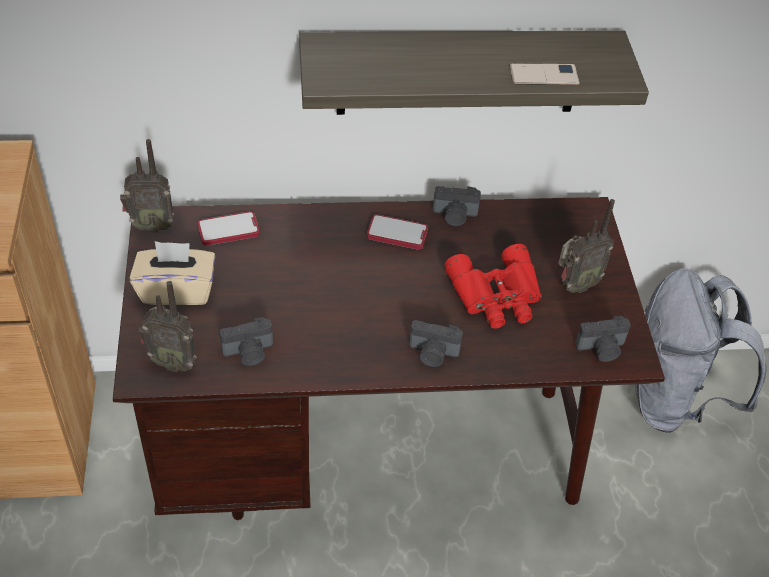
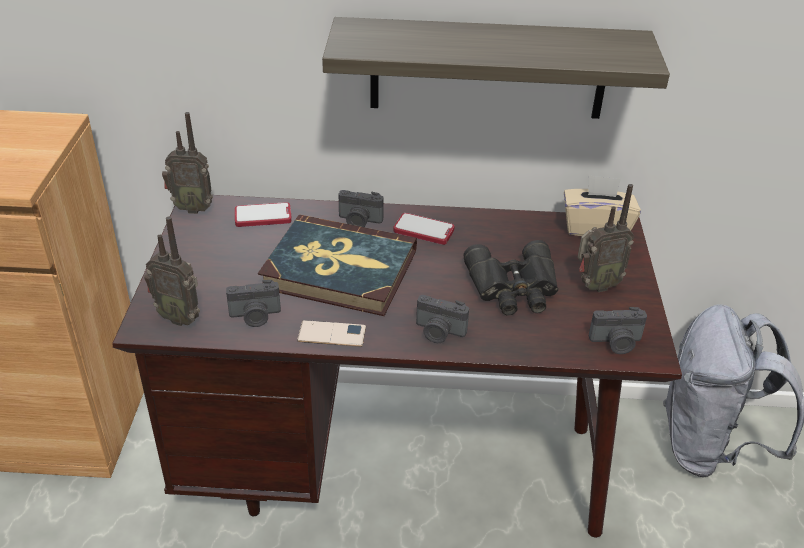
camera: 10 degrees right, 10 degrees down
beige tissue box [130,241,215,305] -> beige tissue box moved to [564,175,641,236]
camera [433,186,481,226] -> camera moved to [339,190,384,227]
red binoculars [445,244,542,329] -> black binoculars [464,240,558,316]
phone [510,63,580,85] -> phone moved to [297,320,366,347]
none -> book [258,215,417,316]

